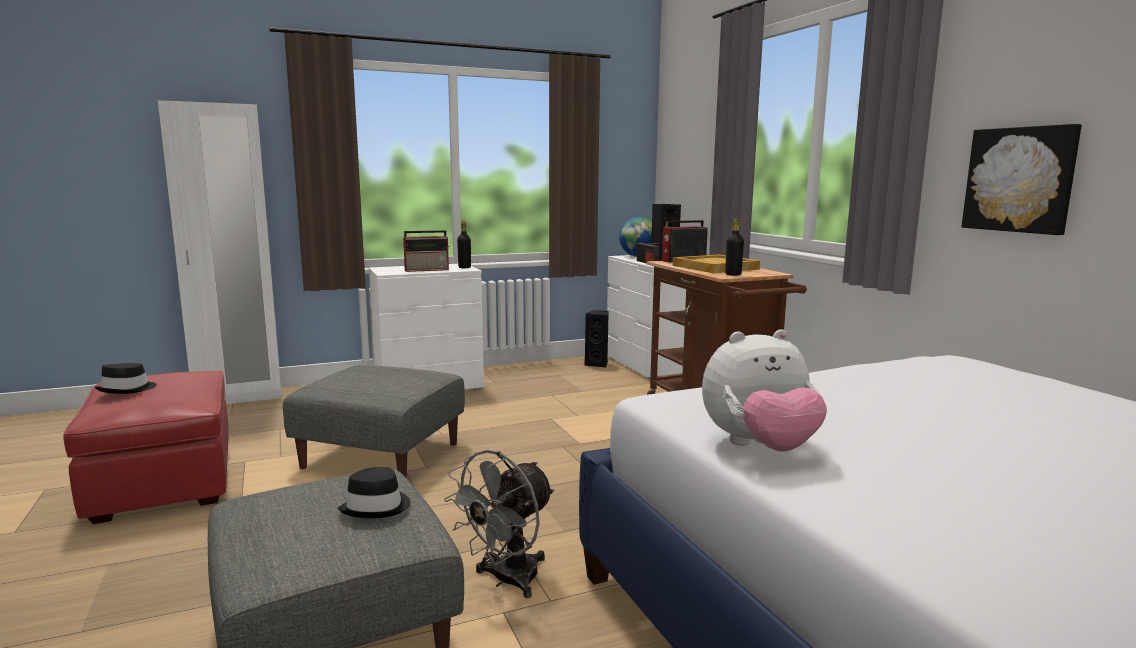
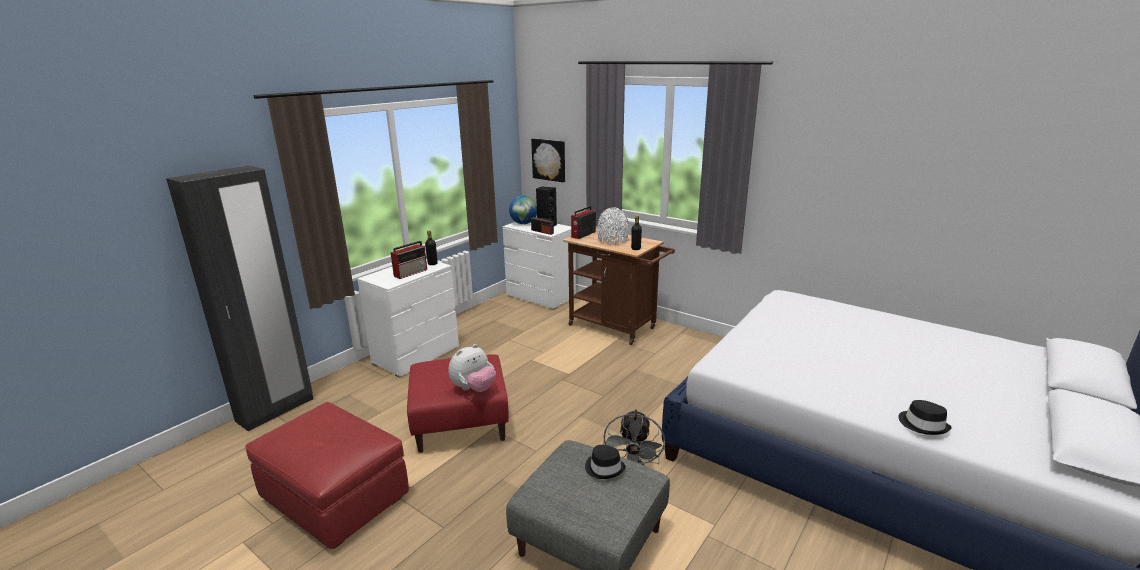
camera: 30 degrees left, 10 degrees up
black hat [94,363,157,394] -> black hat moved to [899,400,952,435]
white wardrobe [158,100,282,404] -> black wardrobe [166,166,313,432]
grey ottoman [283,365,465,478] -> red ottoman [407,354,509,453]
black speaker [585,310,609,367] -> none
beige tray [673,254,760,273] -> white vase [598,207,628,245]
plush toy [702,329,827,452] -> plush toy moved to [448,344,496,392]
picture [962,124,1082,235] -> picture moved to [531,139,565,182]

